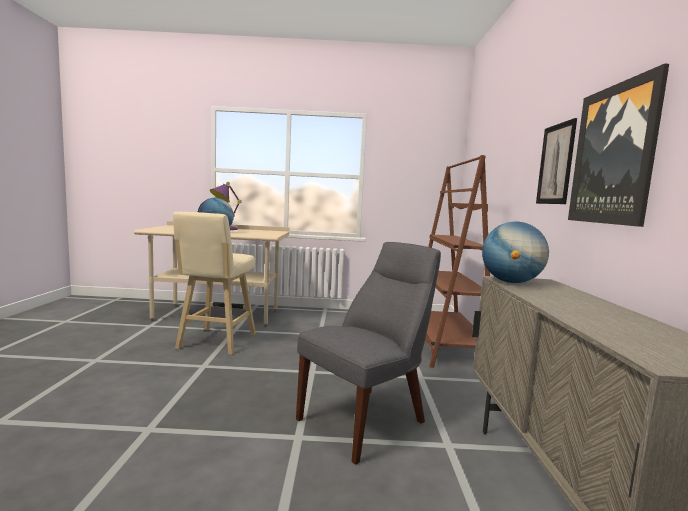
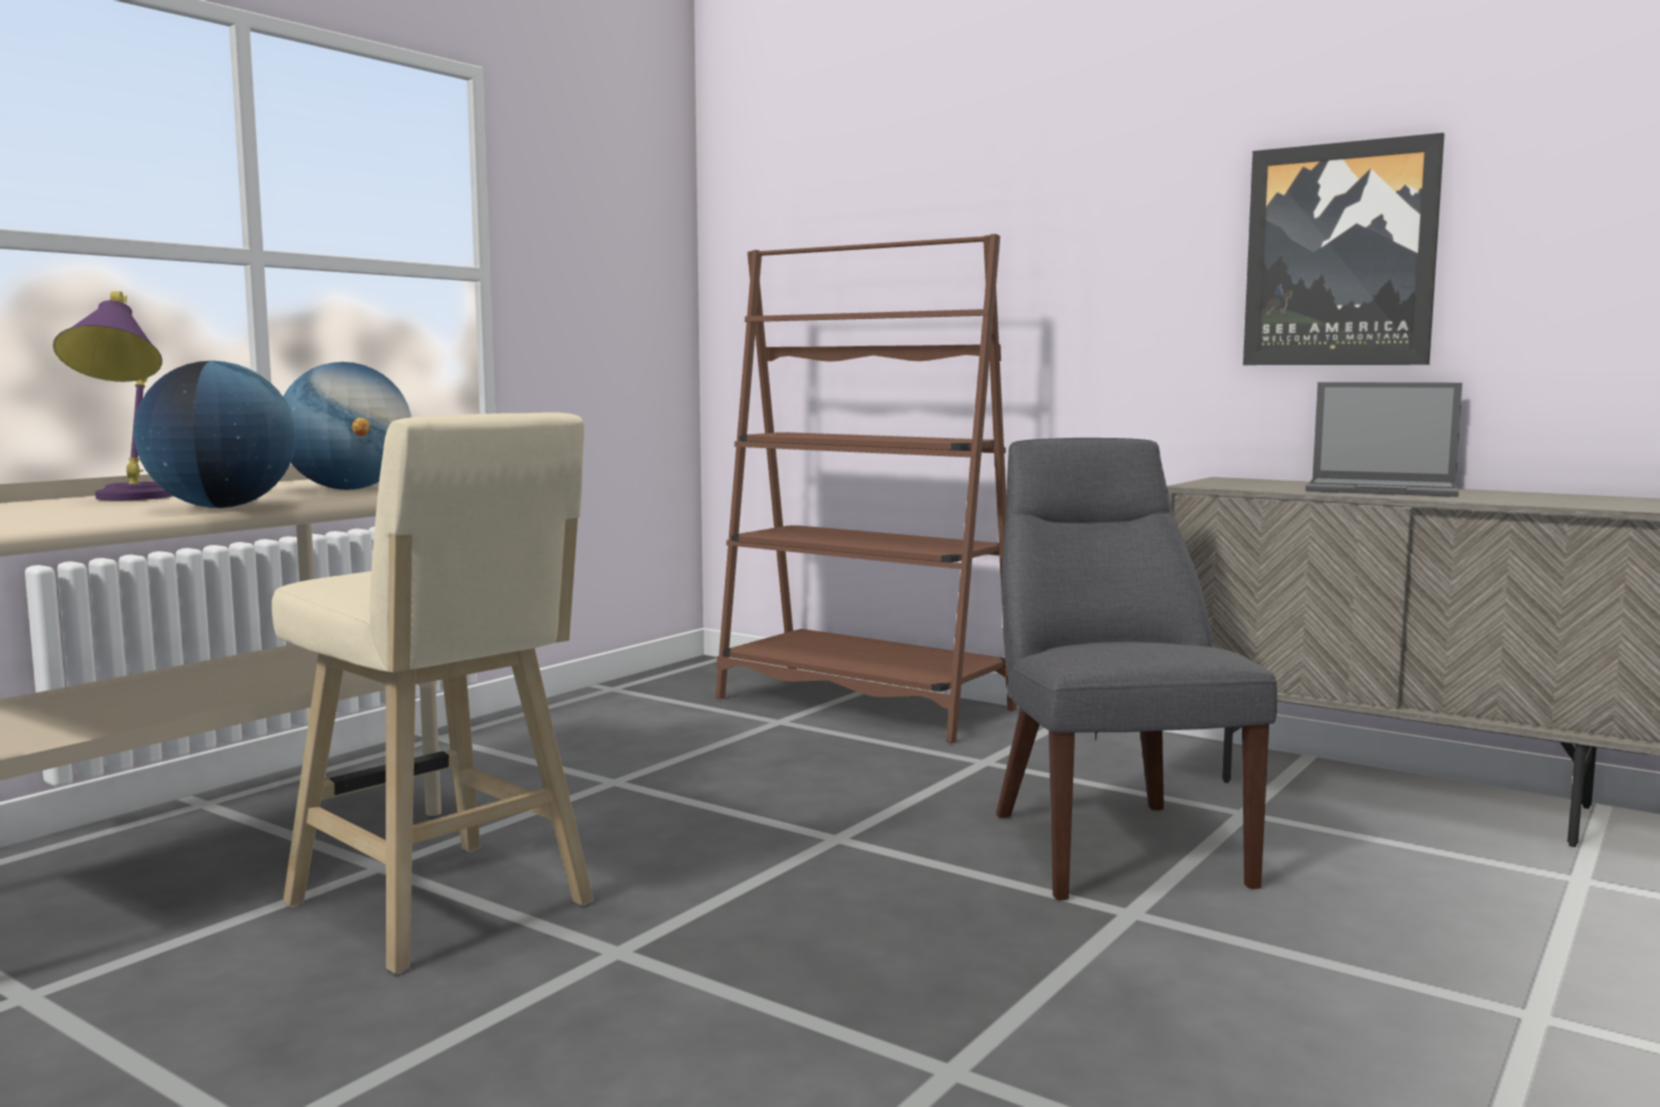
camera: 55 degrees left, 0 degrees up
globe [482,222,549,283] -> globe moved to [283,362,411,490]
picture [536,118,577,204] -> none
none -> laptop [1305,382,1462,497]

